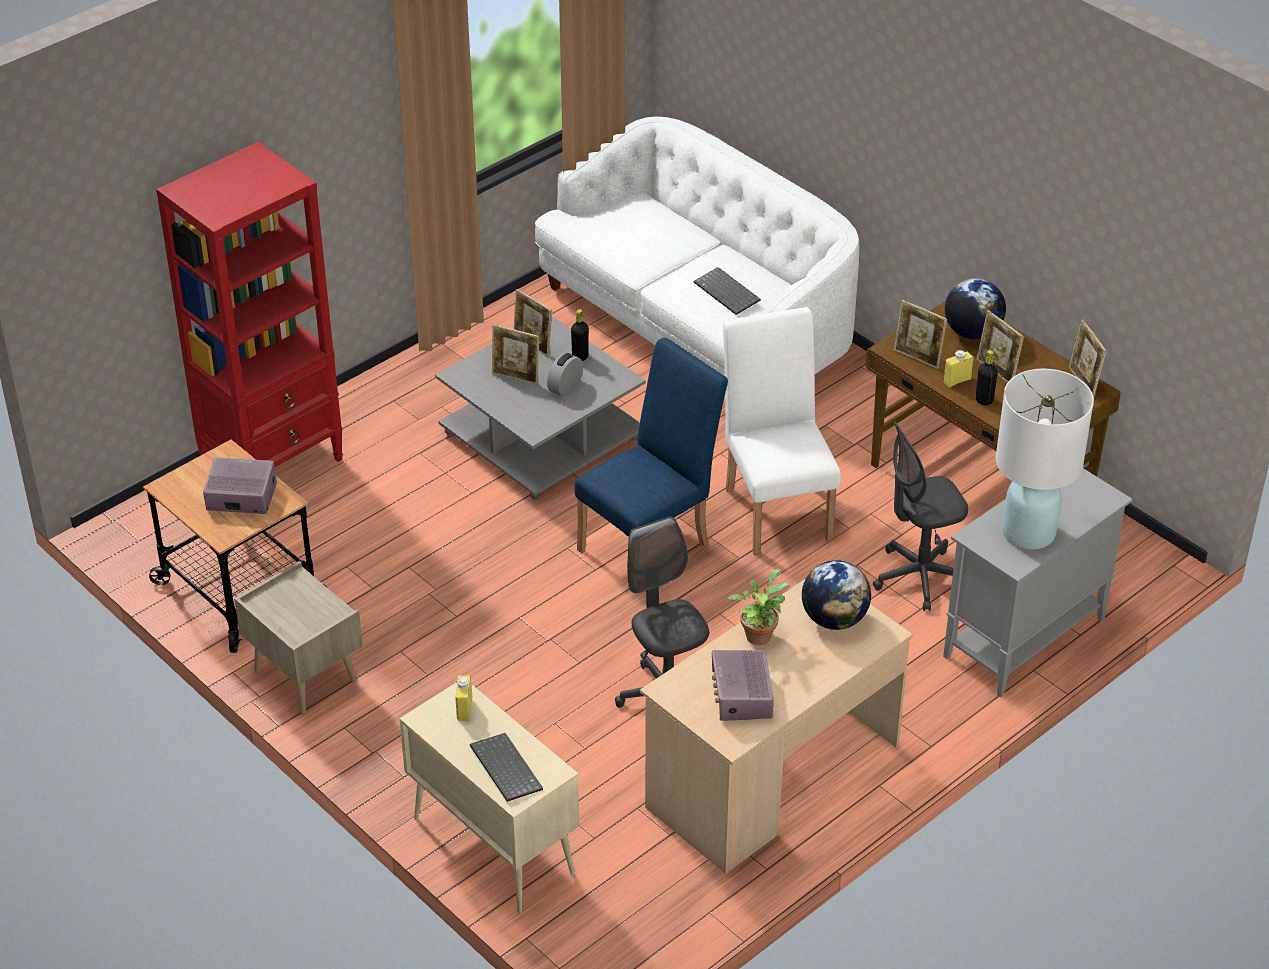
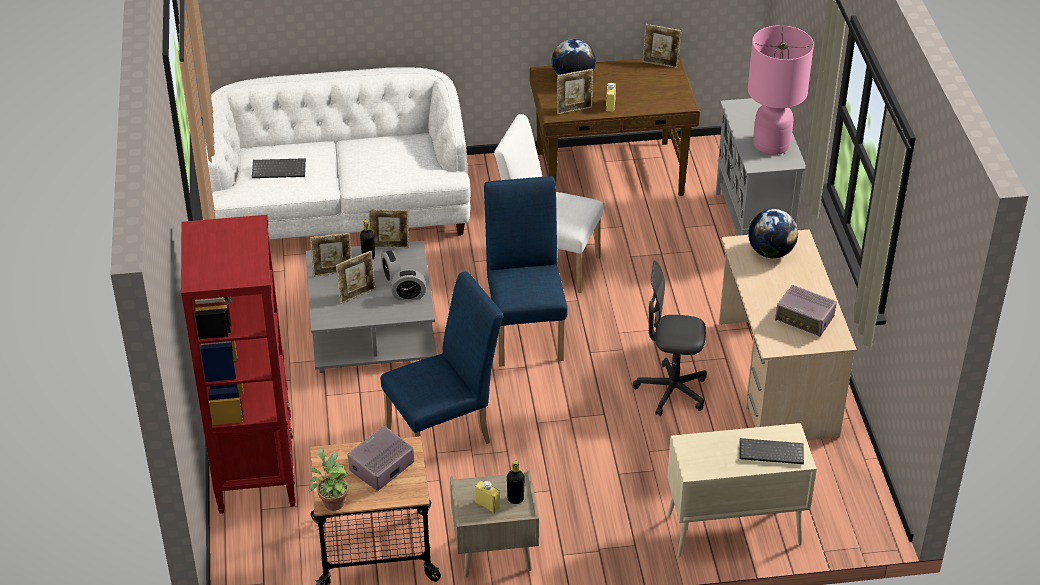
camera: 55 degrees left, 0 degrees up
yellow bottle [455,675,472,721] -> yellow bottle moved to [475,481,500,513]
keyboard [694,267,761,315] -> keyboard moved to [252,158,306,178]
potted plant [728,569,789,645] -> potted plant moved to [308,448,350,511]
grey office chair [873,421,968,611] -> none
black bottle [976,350,998,405] -> black bottle moved to [507,460,525,504]
picture frame [977,310,1024,383] -> picture frame moved to [369,209,409,248]
white table lamp [996,369,1094,550] -> pink table lamp [747,25,814,155]
none -> blue chair [381,272,503,444]
none -> alarm clock [391,269,426,301]

